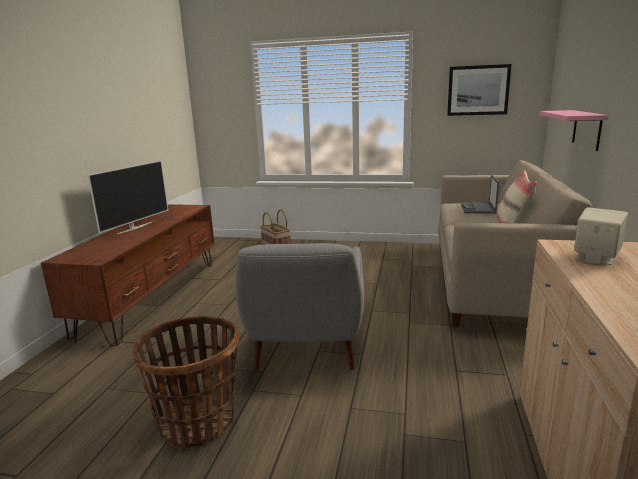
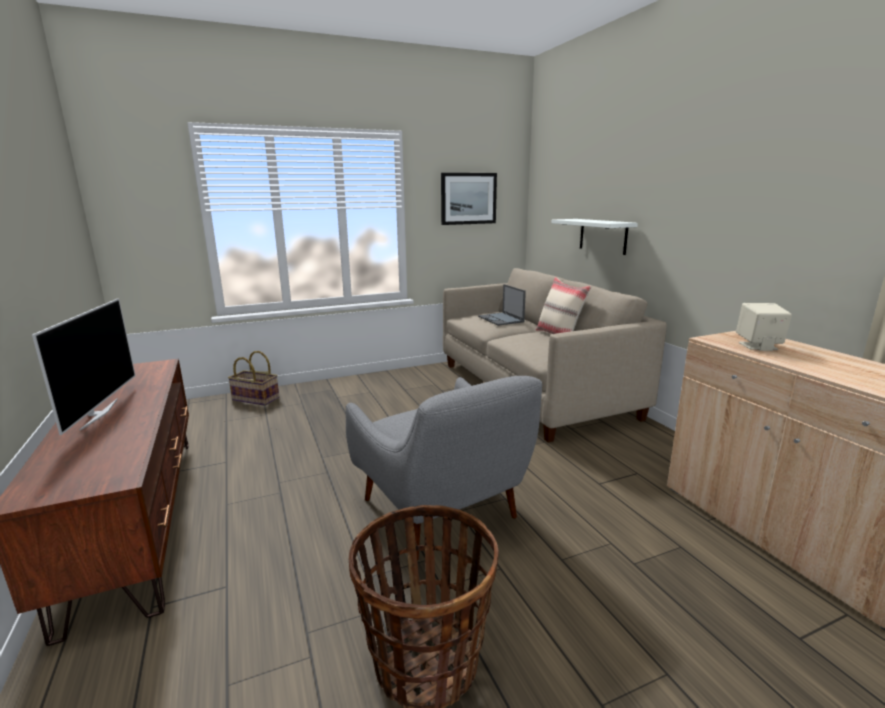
camera: 35 degrees left, 0 degrees up
pink shelf [540,110,609,151] -> white shelf [552,219,638,255]

